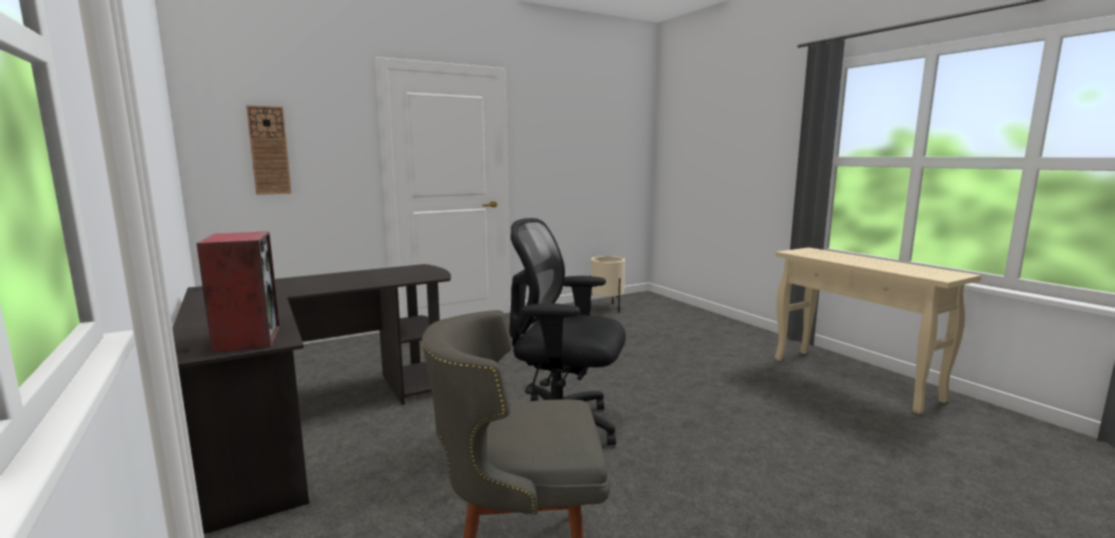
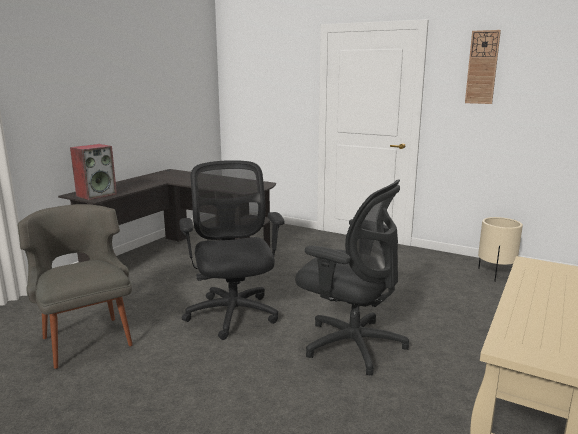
camera: 60 degrees right, 5 degrees up
wall clock [246,105,292,195] -> wall clock moved to [465,30,501,104]
none -> black office chair [295,180,409,376]

